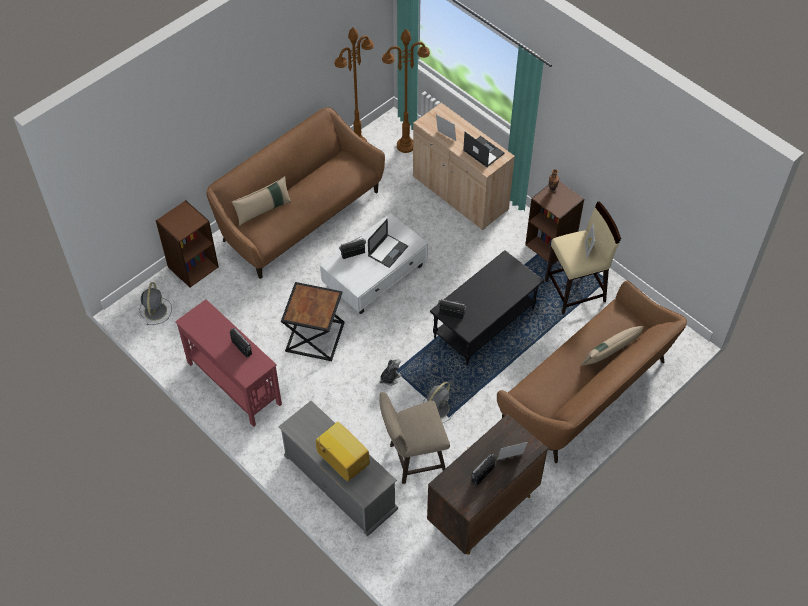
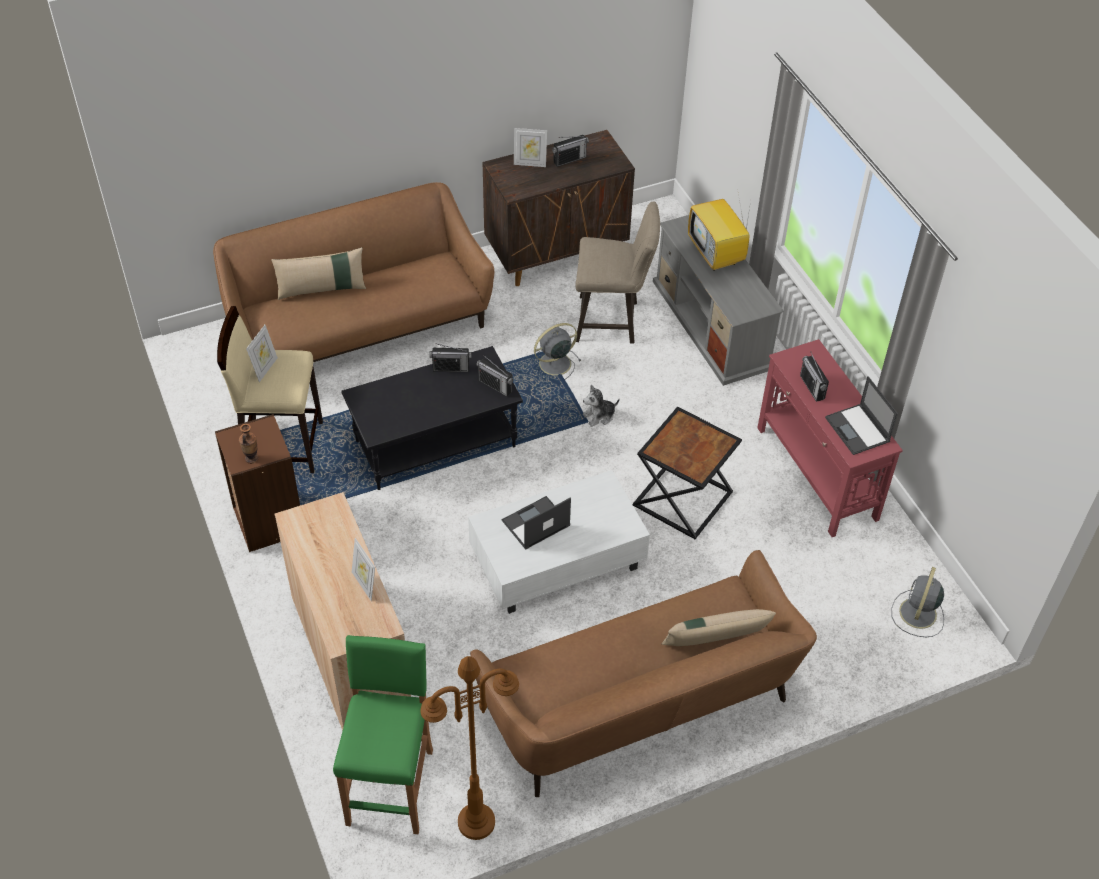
camera: 160 degrees left, 5 degrees down
brown bookcase [156,200,219,288] -> none
radio [339,236,366,259] -> radio moved to [429,343,471,372]
brown floor lamp [382,29,430,153] -> green stool [333,635,433,834]
laptop [463,132,505,167] -> laptop moved to [825,376,898,455]

